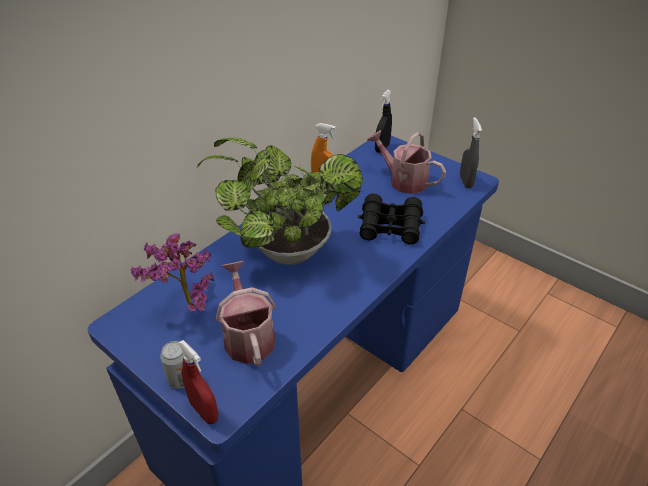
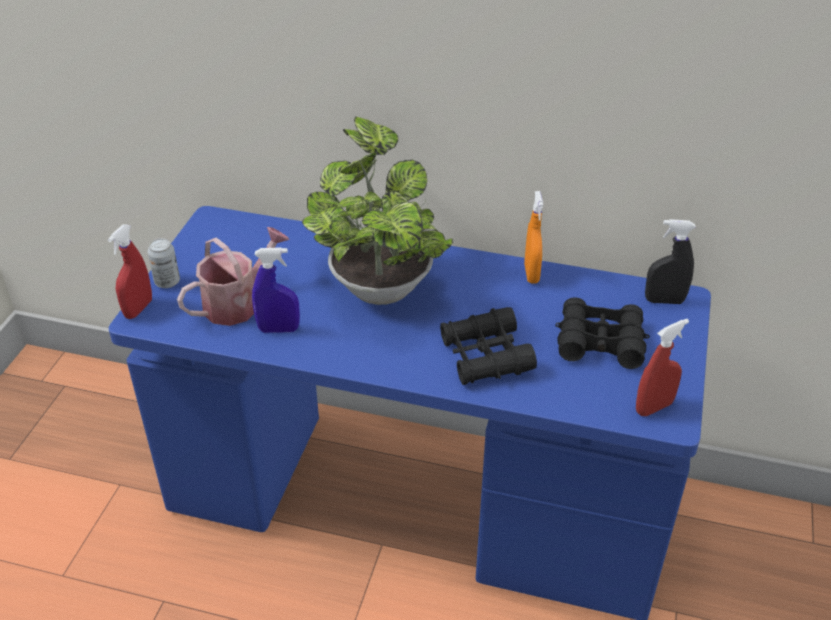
camera: 65 degrees right, 0 degrees up
potted plant [131,233,214,312] -> none
watering can [367,130,446,194] -> black binoculars [555,297,650,369]
grey spray bottle [460,117,482,188] -> red spray bottle [636,319,689,416]
none -> blue spray bottle [252,247,300,333]

